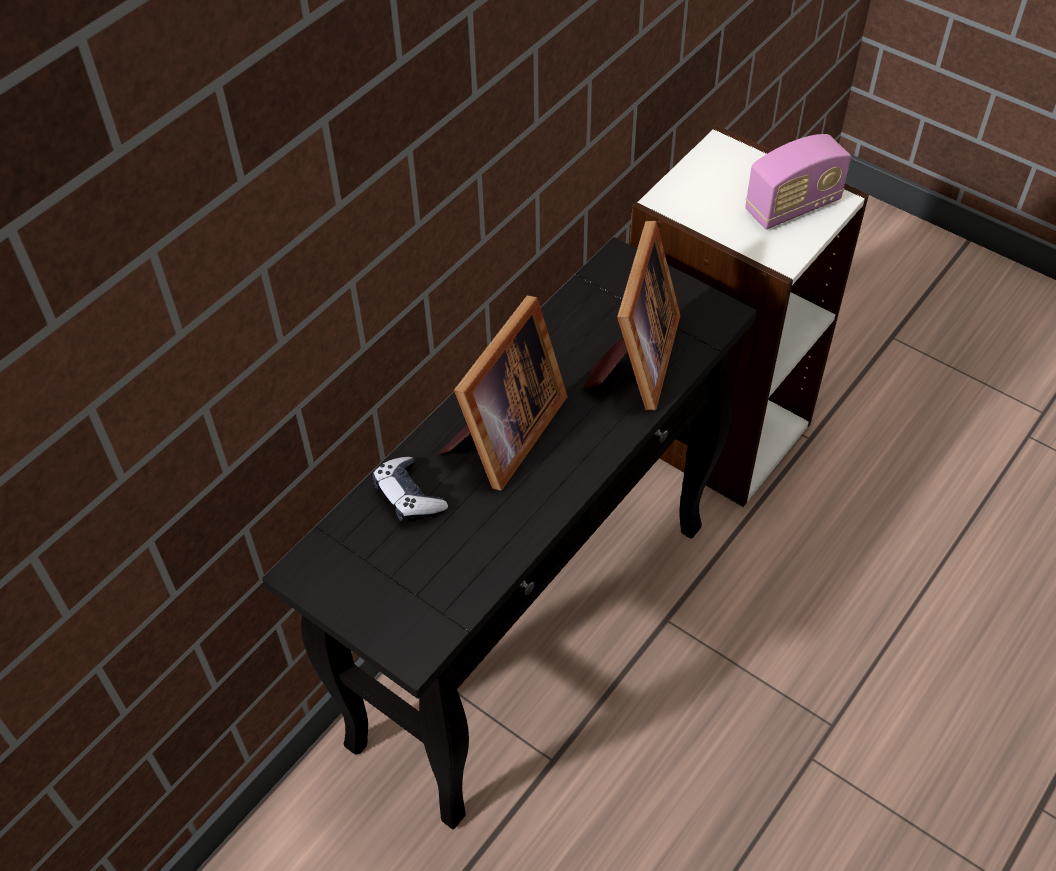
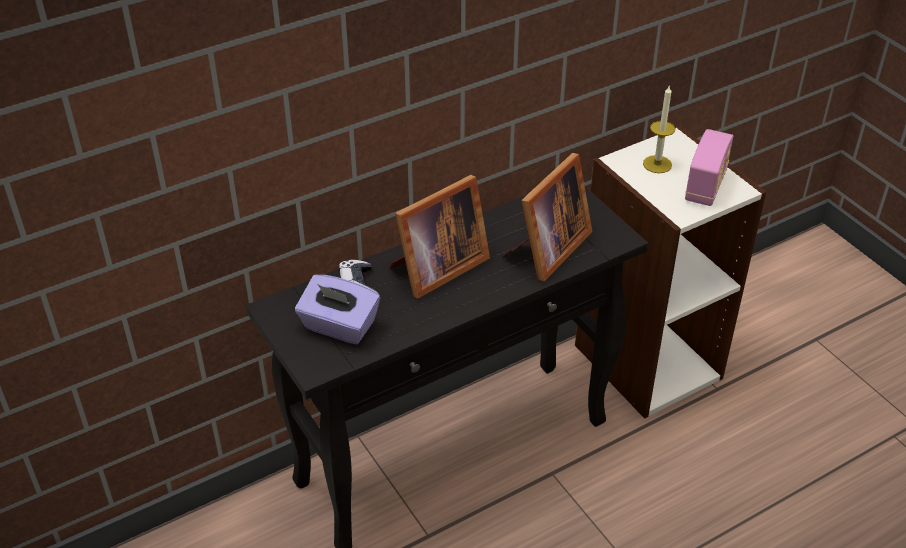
camera: 20 degrees right, 10 degrees down
radio [745,134,851,229] -> radio turned 60 degrees counterclockwise [685,129,733,206]
none -> purple tissue box [295,275,380,344]
none -> candle [643,86,676,173]

